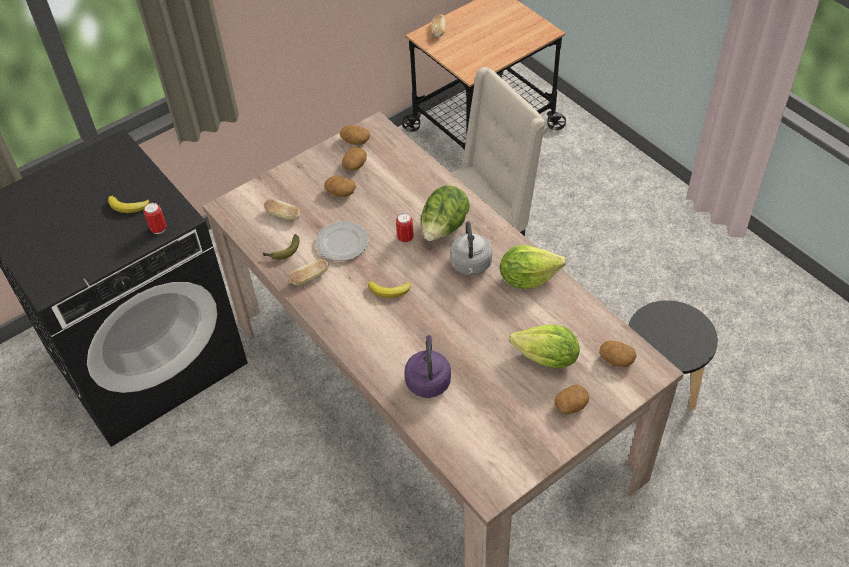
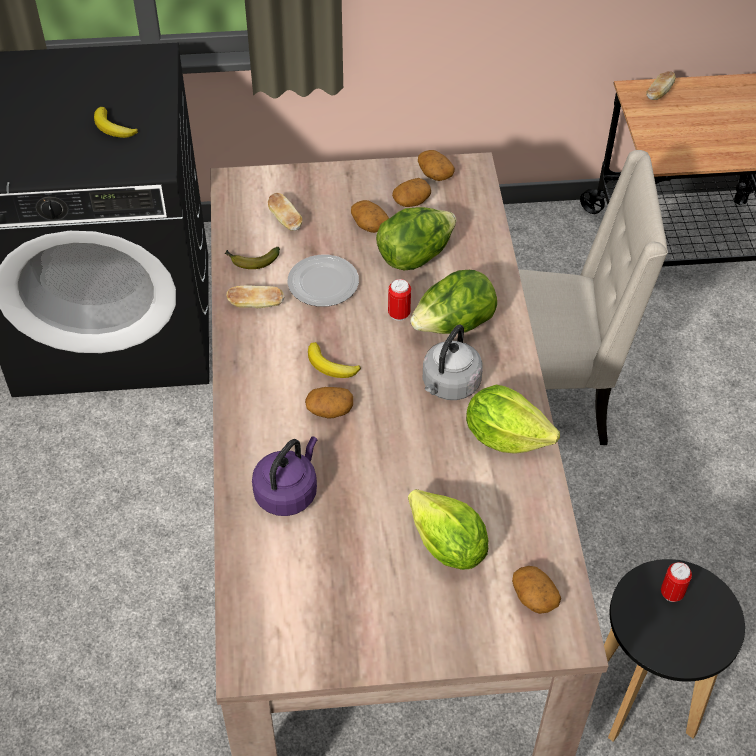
camera: 30 degrees right, 0 degrees up
can [144,203,166,234] -> can moved to [661,562,692,602]
potato [554,384,589,414] -> potato moved to [305,387,353,419]
none -> lettuce [376,207,457,270]

